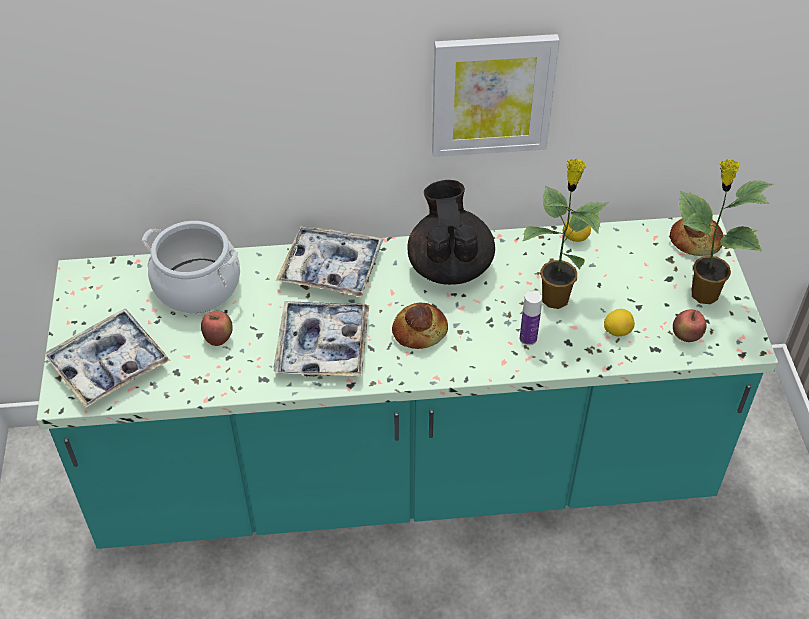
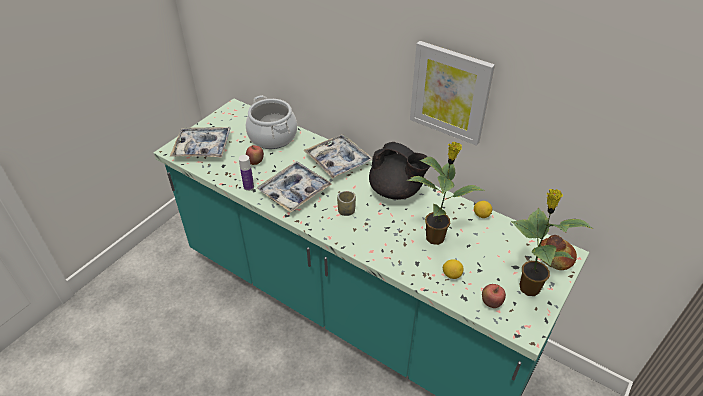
camera: 40 degrees right, 5 degrees down
bread [392,303,448,349] -> cup [337,191,356,216]
black teapot [407,180,495,285] -> black teapot turned 90 degrees clockwise [369,142,430,200]
bottle [520,290,542,346] -> bottle moved to [239,155,254,191]

